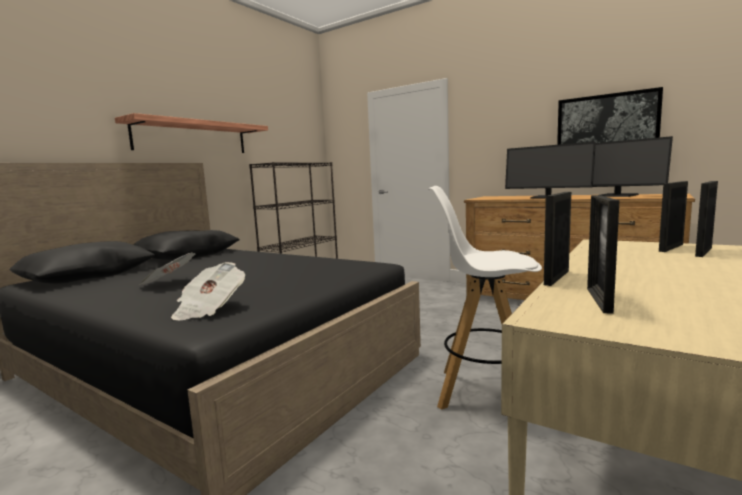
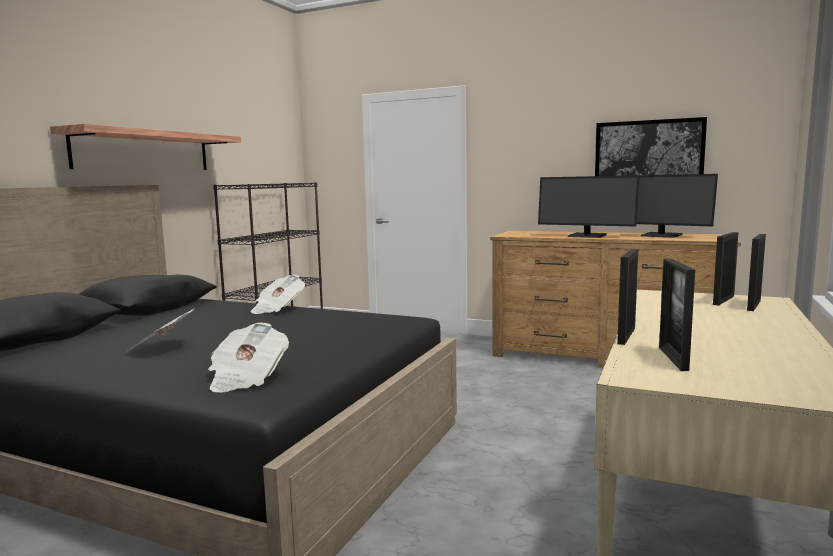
camera: 10 degrees left, 0 degrees up
white stool [428,186,542,410] -> none
none -> newspaper [251,275,305,314]

